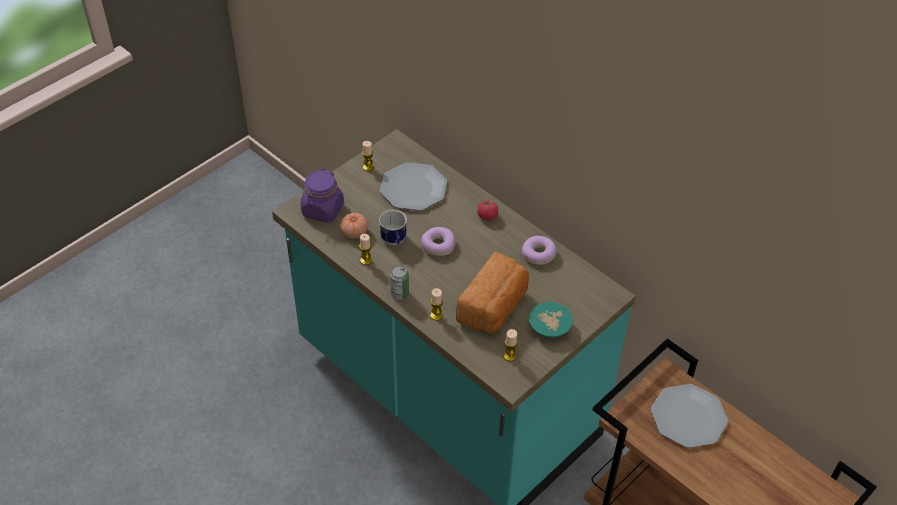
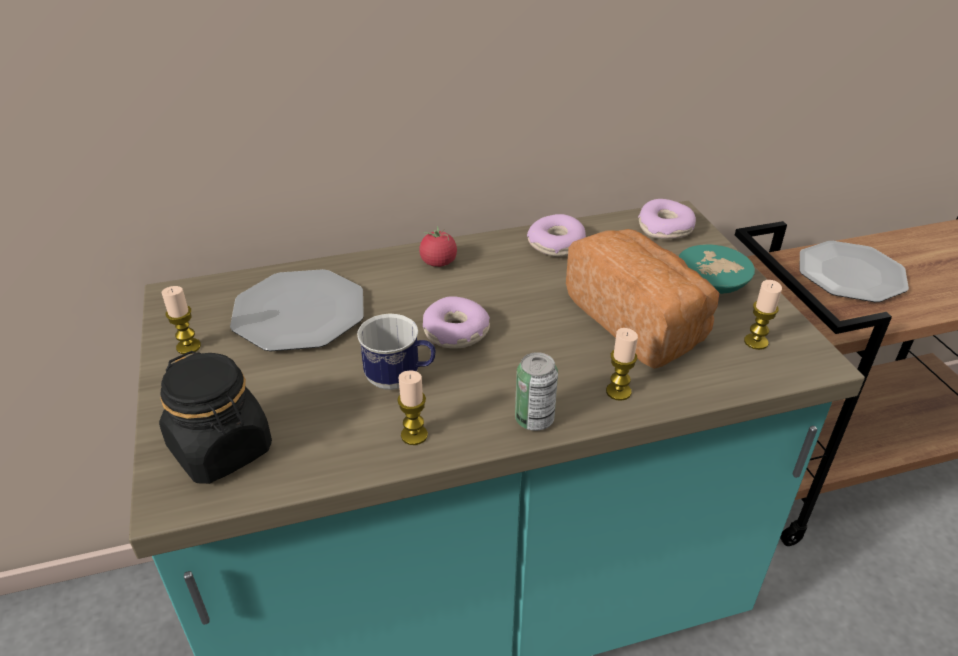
camera: 60 degrees left, 10 degrees down
purple jar [301,168,344,223] -> black jar [159,351,272,484]
tomato [340,213,369,238] -> none
none -> donut [638,199,696,239]

